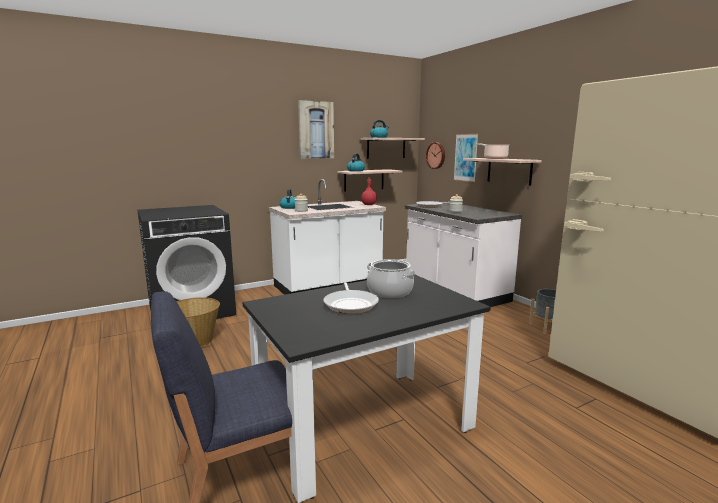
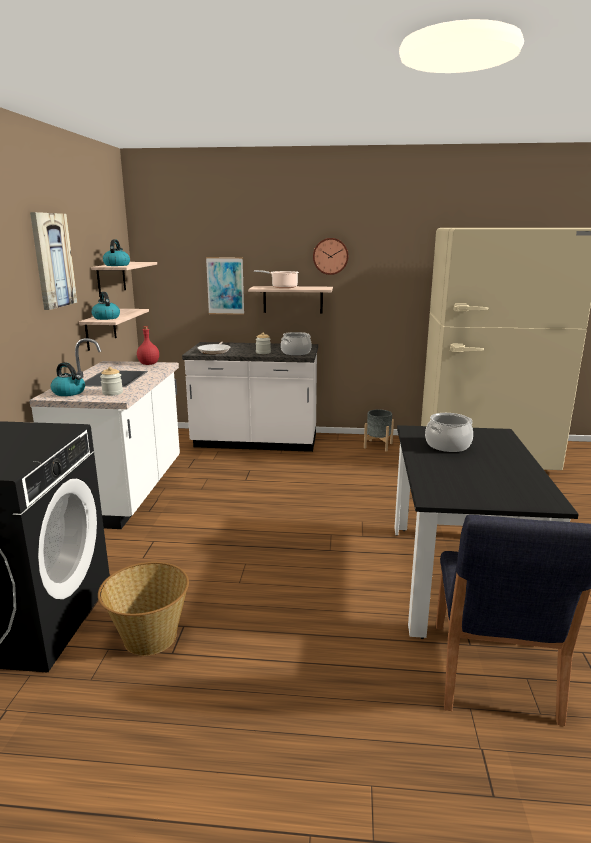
camera: 55 degrees left, 5 degrees up
frying pan [324,282,379,314] -> none
wall clock [426,142,445,169] -> wall clock moved to [313,238,348,275]
none -> cooking pot [281,332,312,356]

